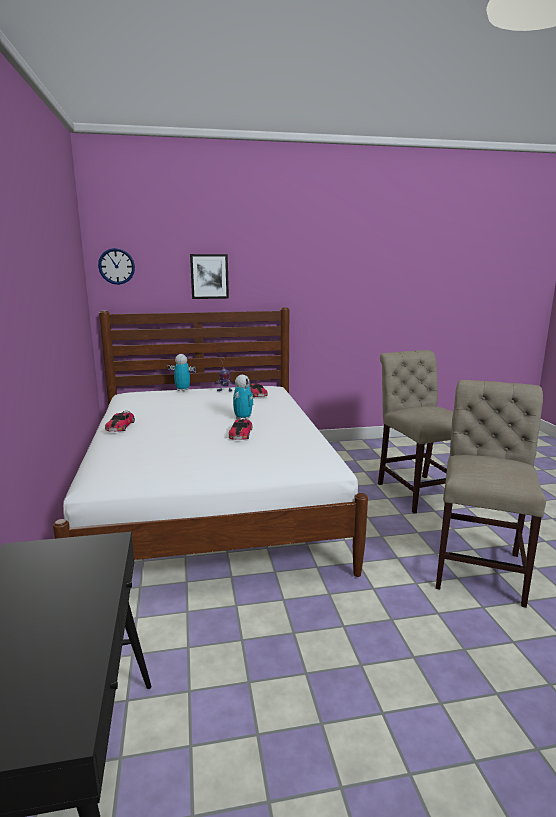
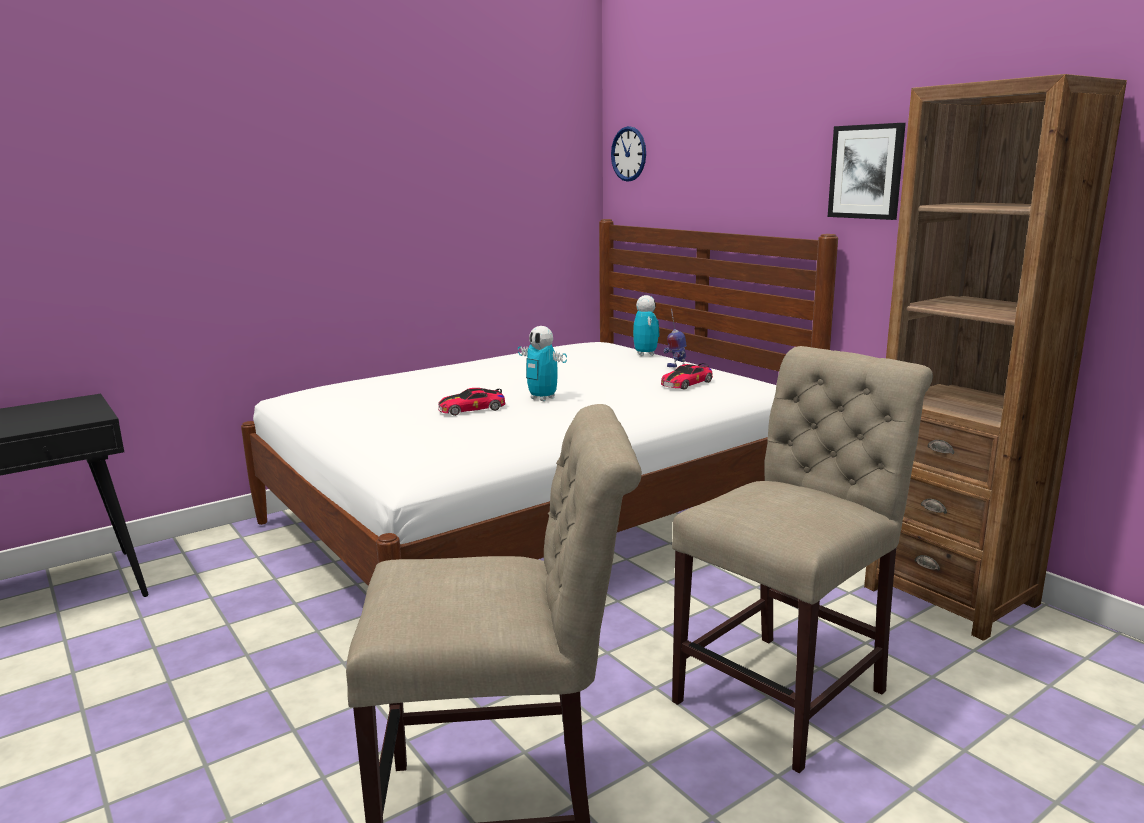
camera: 65 degrees right, 0 degrees up
toy car [105,411,135,432] -> none
picture [190,254,229,299] -> picture moved to [828,123,906,220]
toy robot [233,375,253,420] -> toy robot turned 45 degrees clockwise [518,326,567,401]
none -> brown bookcase [864,74,1127,641]

